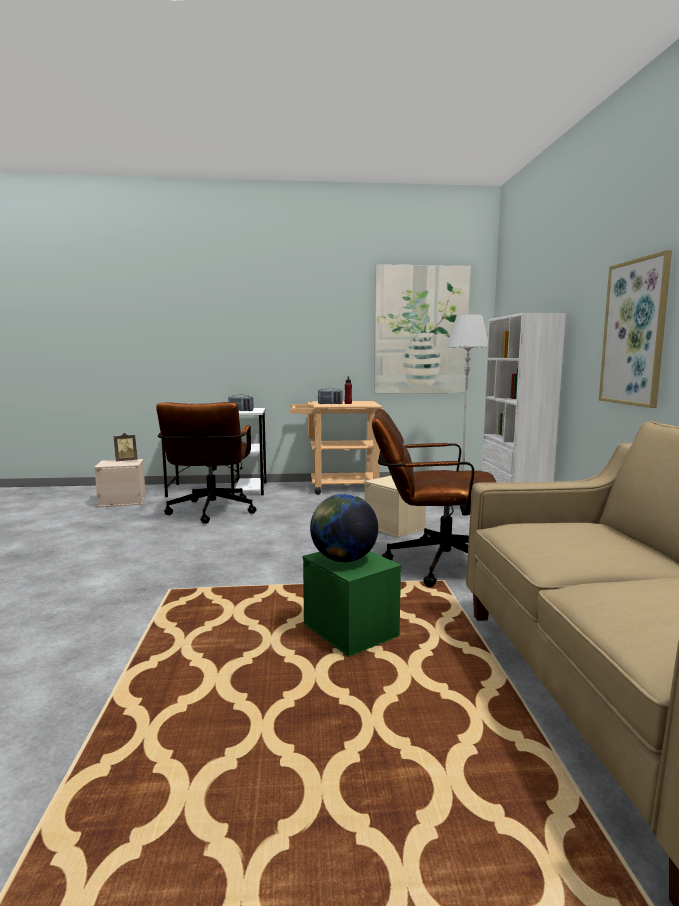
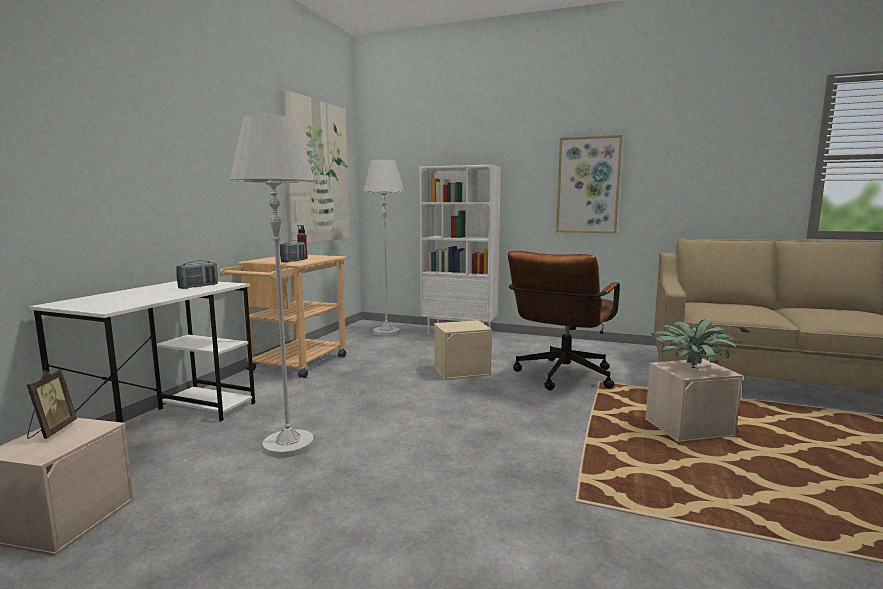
camera: 65 degrees left, 0 degrees up
brown office chair [156,402,256,524] -> white floor lamp [230,115,315,458]
green storage box [302,551,401,657] -> beige storage box [645,359,743,442]
globe [310,494,378,562] -> potted plant [651,320,749,368]

